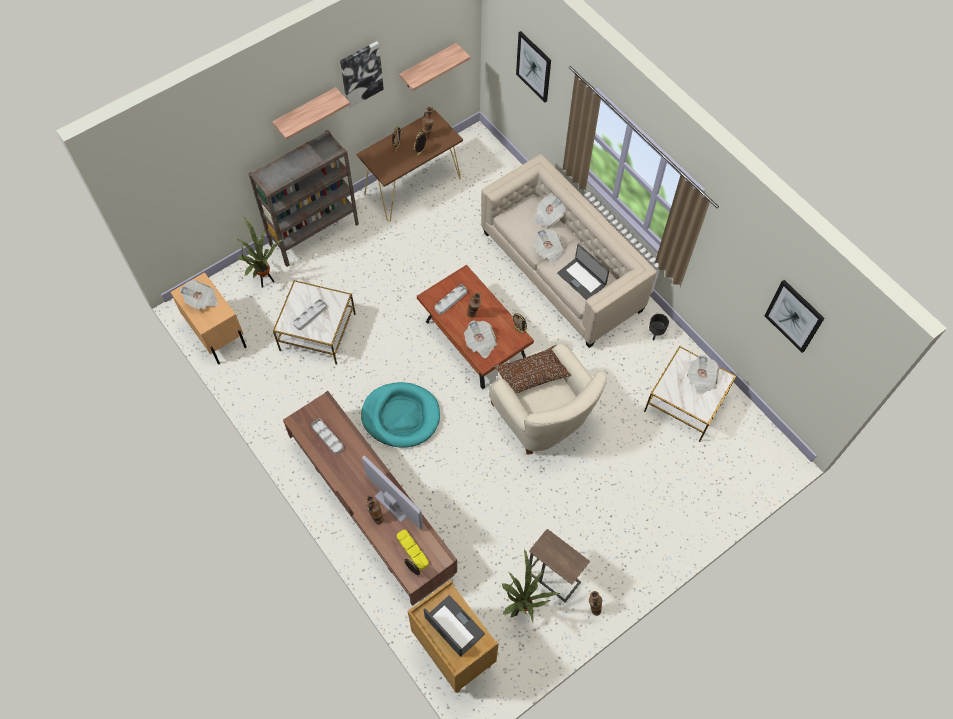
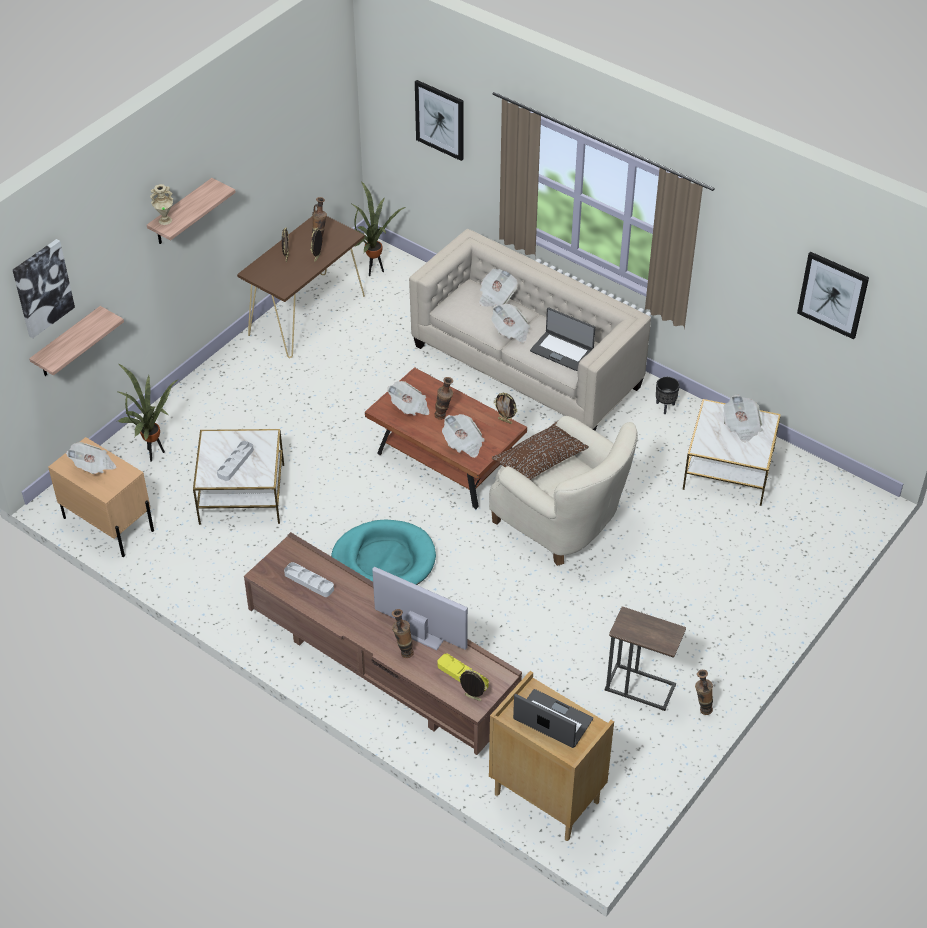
camera: 15 degrees left, 15 degrees down
grey bookcase [248,130,359,267] -> none
picture [340,41,384,108] -> picture moved to [13,239,75,338]
shelf [399,43,470,91] -> shelf moved to [29,306,124,376]
grey tray [435,284,467,314] -> newspaper [387,381,430,416]
potted plant [501,548,561,622] -> potted plant moved to [352,181,406,276]
none -> beige vase [150,184,173,225]

